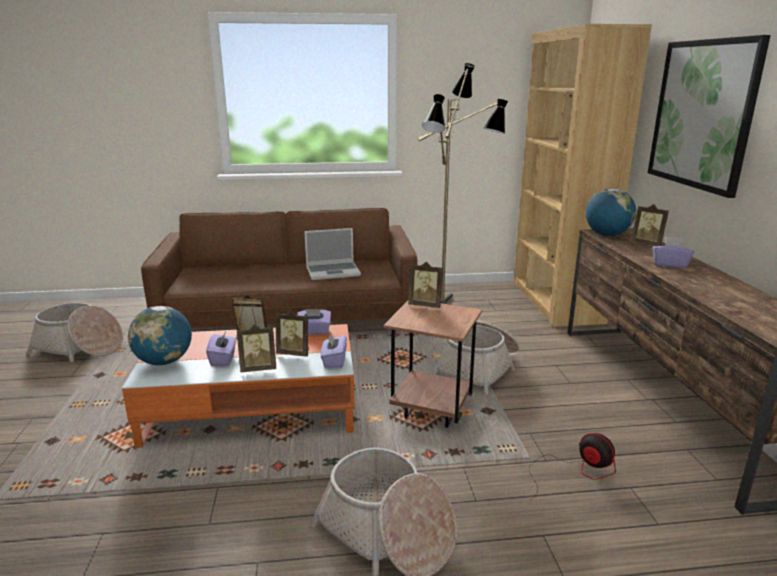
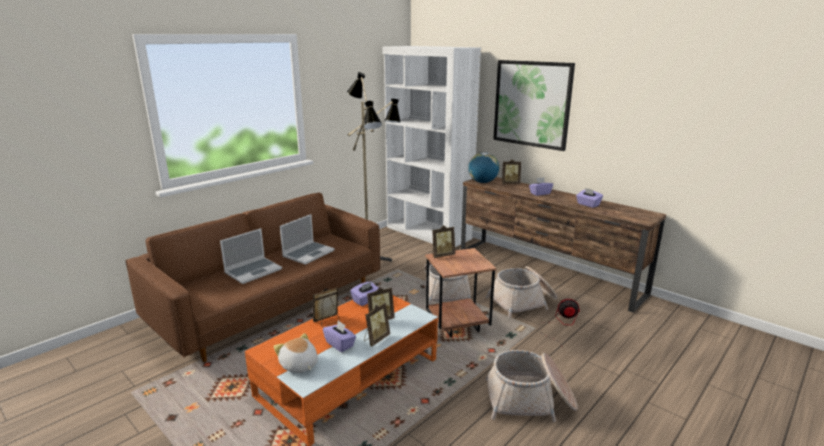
camera: 40 degrees left, 0 degrees up
basket [27,303,123,362] -> basket moved to [486,266,558,318]
globe [128,306,192,365] -> plush toy [274,333,318,373]
purple tissue box [321,333,347,368] -> purple tissue box moved to [576,188,603,208]
brown bookcase [514,24,652,327] -> white bookcase [382,46,481,247]
none -> laptop [220,228,282,284]

